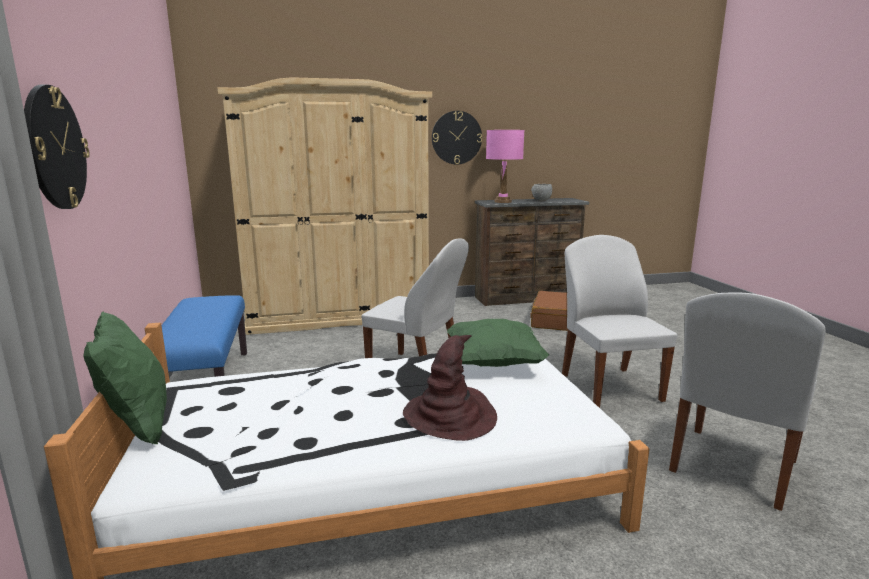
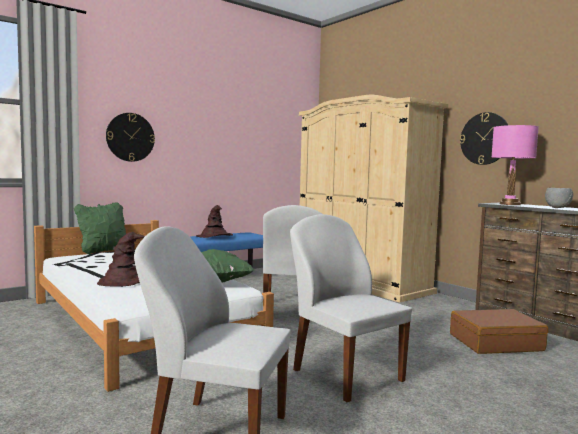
camera: 65 degrees right, 10 degrees down
white chair [562,235,677,408] -> white chair turned 90 degrees counterclockwise [290,214,412,402]
none -> brown hat [196,205,233,238]

